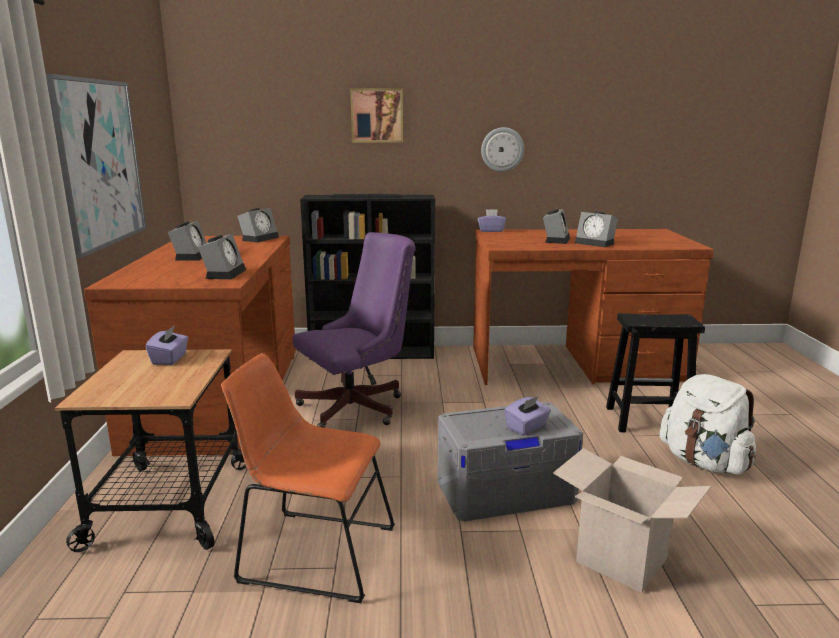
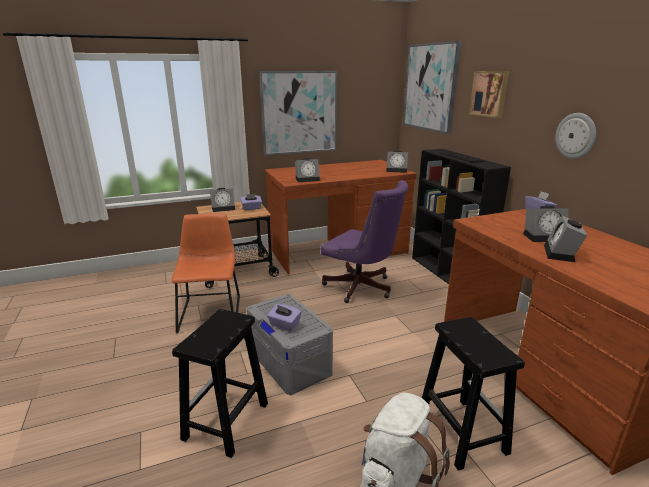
camera: 70 degrees right, 5 degrees up
alarm clock [168,221,207,261] -> alarm clock moved to [210,188,235,212]
cardboard box [553,448,711,593] -> black stool [172,309,268,458]
none -> picture [403,41,462,134]

